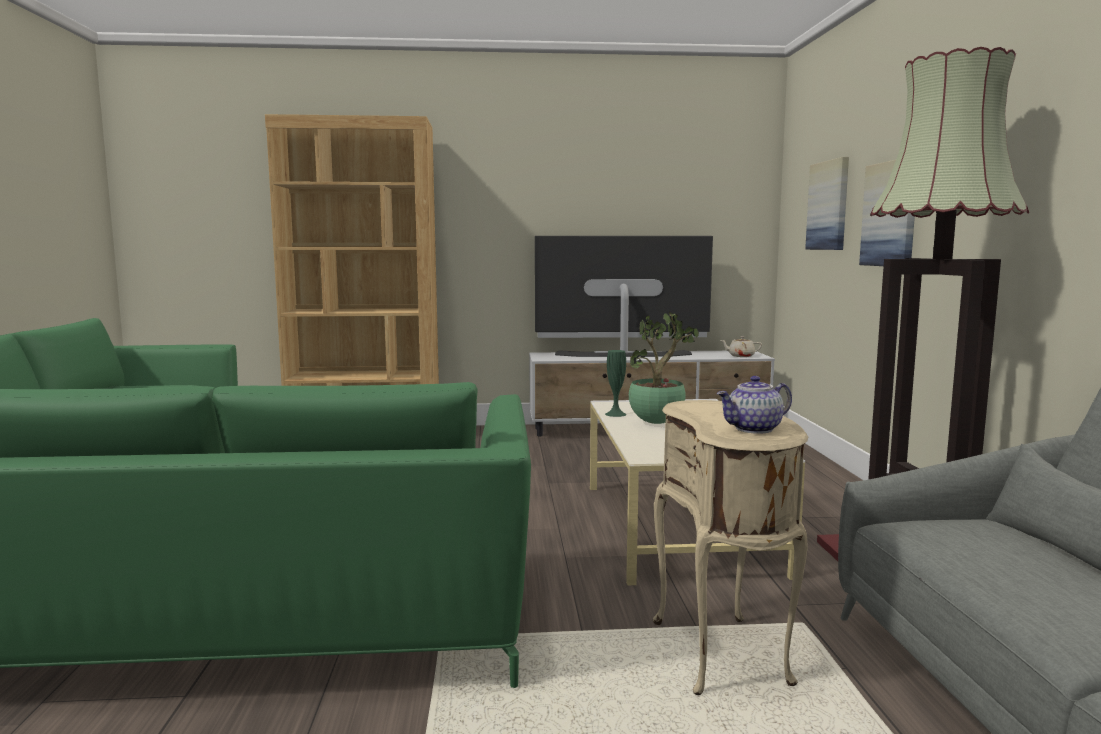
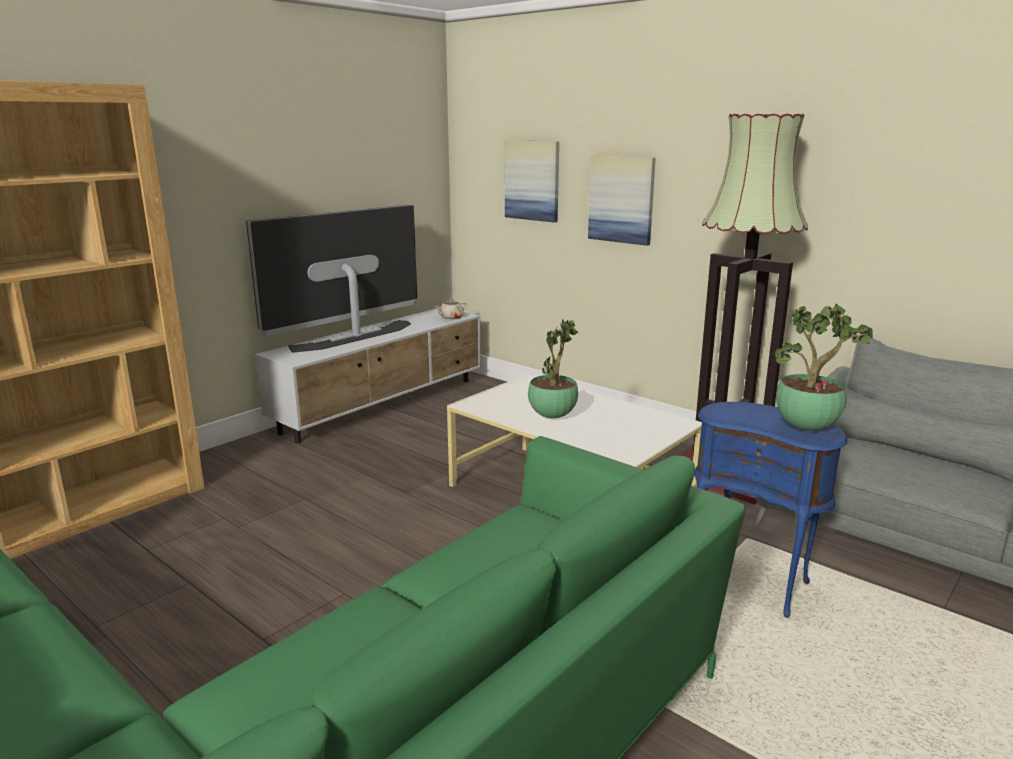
camera: 45 degrees left, 10 degrees up
green vase [605,350,627,417] -> none
beige side table [653,400,808,695] -> blue side table [694,402,847,618]
teapot [717,376,792,434] -> potted plant [774,304,873,431]

